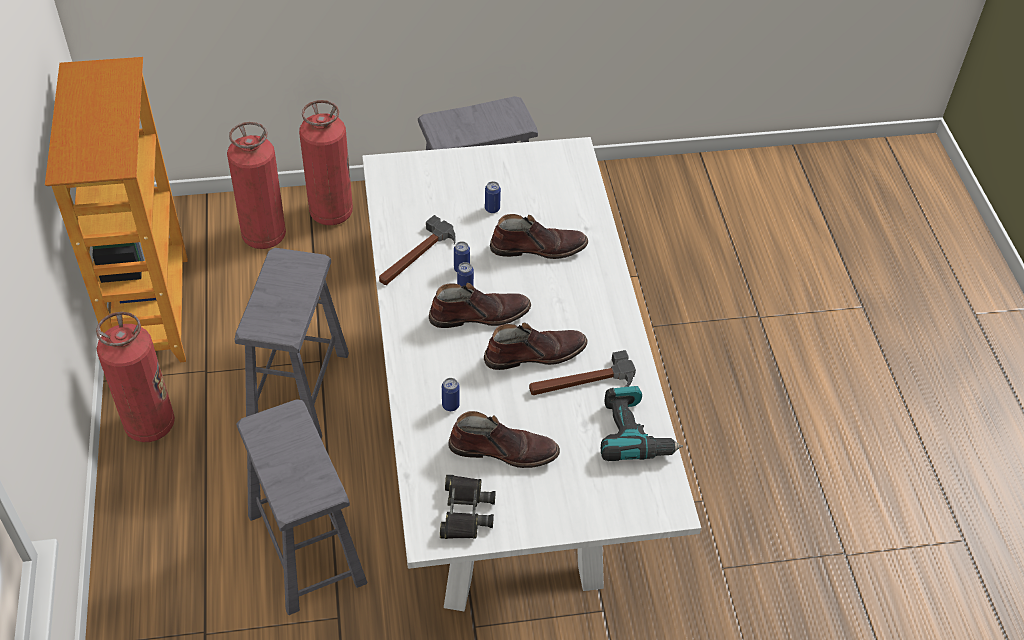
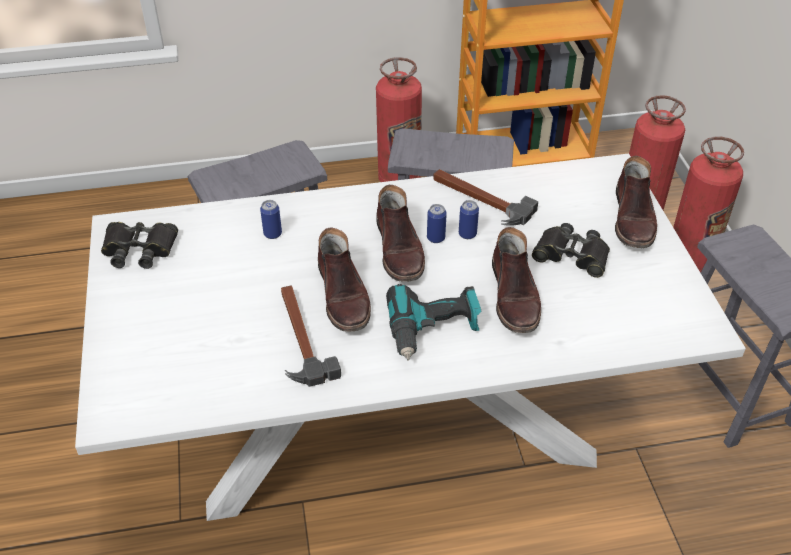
camera: 90 degrees right, 5 degrees down
brown boot [448,411,560,468] -> brown boot moved to [615,156,657,248]
can [485,181,501,213] -> black binoculars [532,223,610,278]
power drill [601,386,683,461] -> power drill moved to [386,284,482,361]

